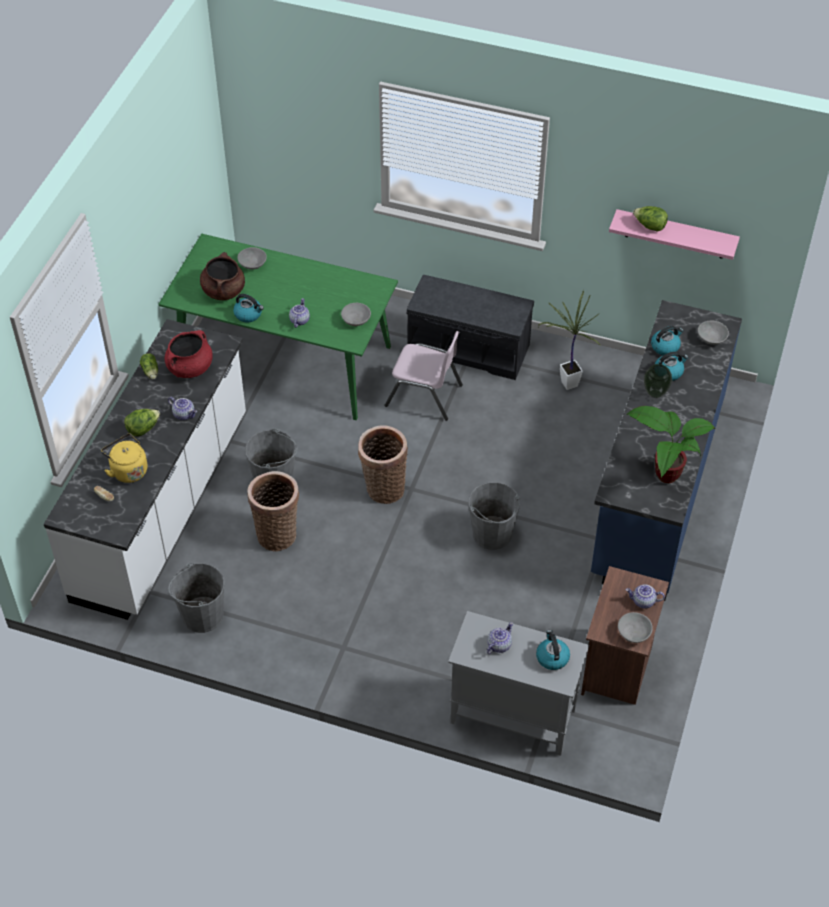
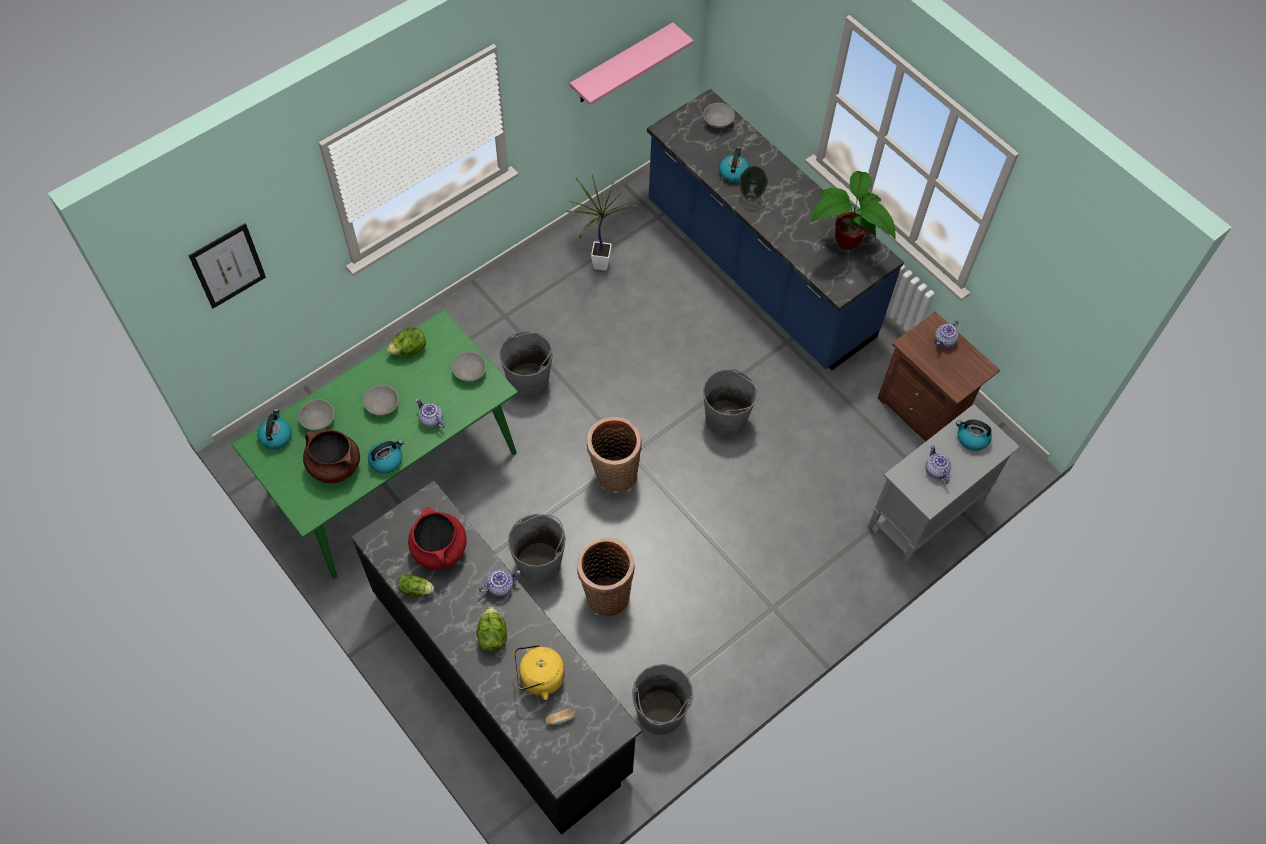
camera: 60 degrees left, 10 degrees up
white counter [44,319,246,620] -> black counter [351,480,642,835]
pink chair [385,331,463,421] -> grey bucket [499,331,553,399]
grey bench [407,275,534,380] -> none
grey bowl [618,612,653,643] -> grey bowl moved to [363,385,399,416]
lettuce [633,206,668,232] -> lettuce moved to [387,327,426,355]
kettle [651,326,684,355] -> kettle moved to [257,409,292,449]
none -> picture [189,223,266,309]

